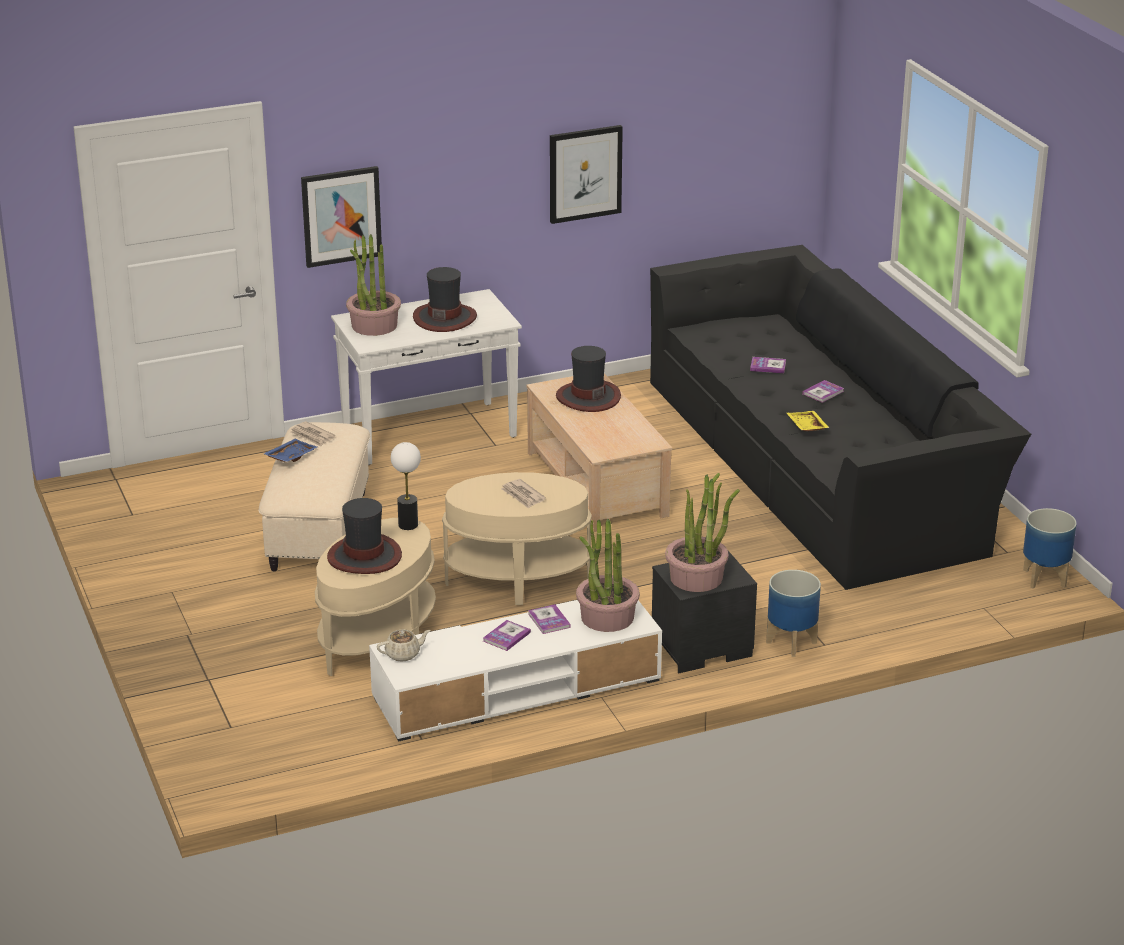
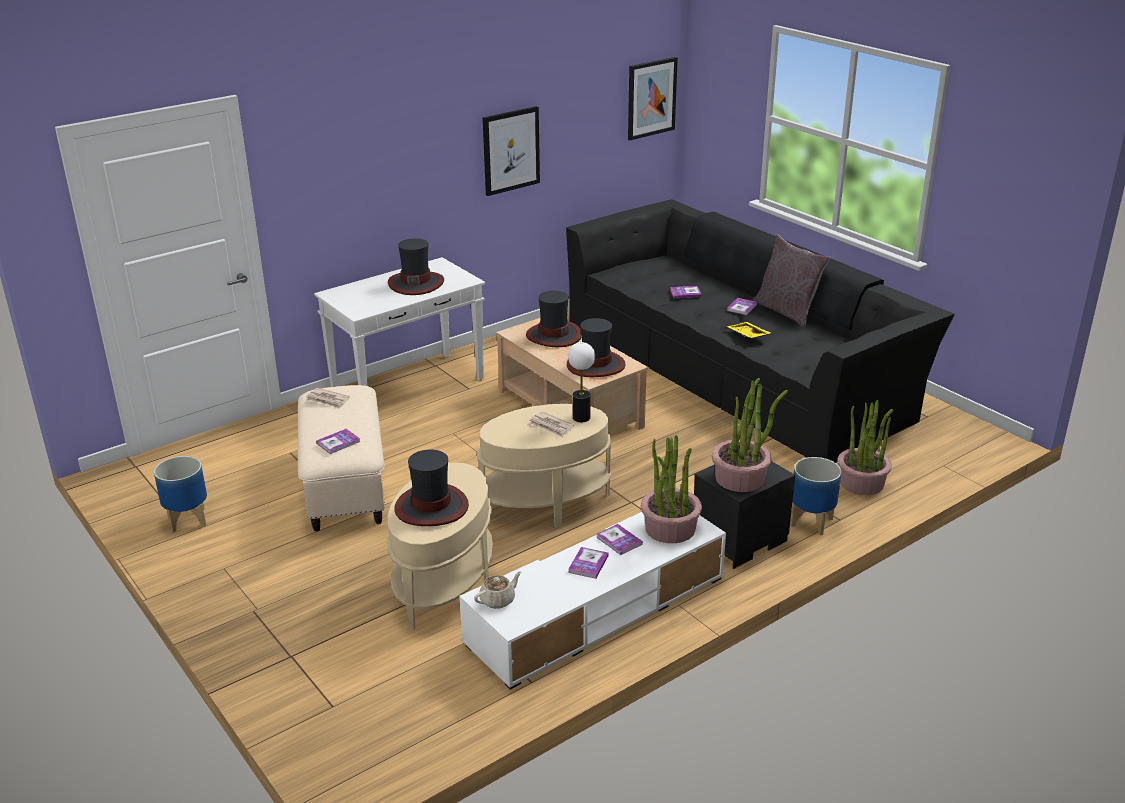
camera: 15 degrees left, 0 degrees up
blue tray [263,439,318,462] -> none
picture [301,166,382,268] -> picture moved to [628,57,678,140]
potted plant [346,234,401,336] -> potted plant moved to [837,400,894,495]
table lamp [391,442,421,530] -> table lamp moved to [568,342,595,422]
planter [1023,508,1077,588] -> planter moved to [154,456,207,533]
none -> book [316,429,360,454]
none -> hat [567,318,626,377]
none -> grey pillow [753,234,830,328]

